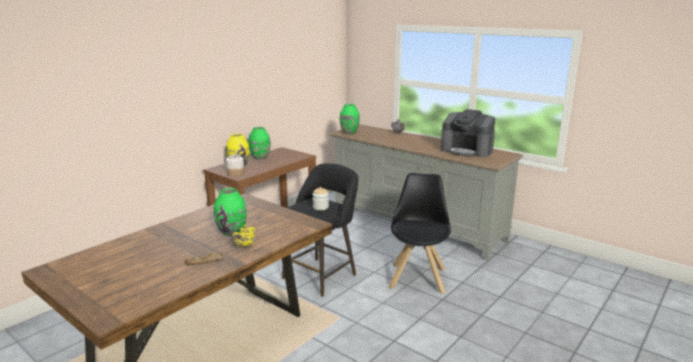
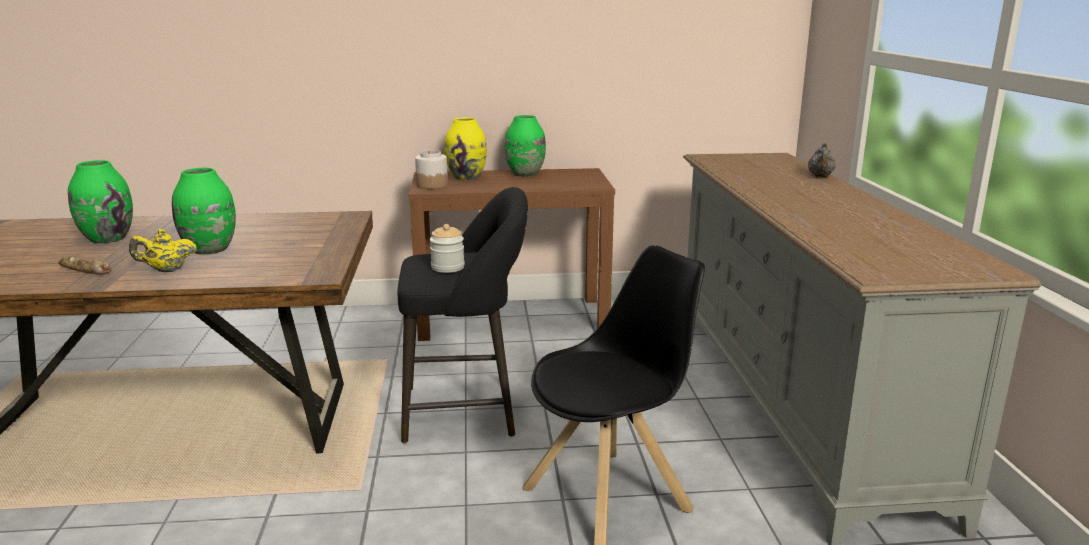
camera: 45 degrees right, 0 degrees up
green vase [340,104,360,134] -> green vase moved to [68,160,133,244]
coffee machine [441,109,495,157] -> none

